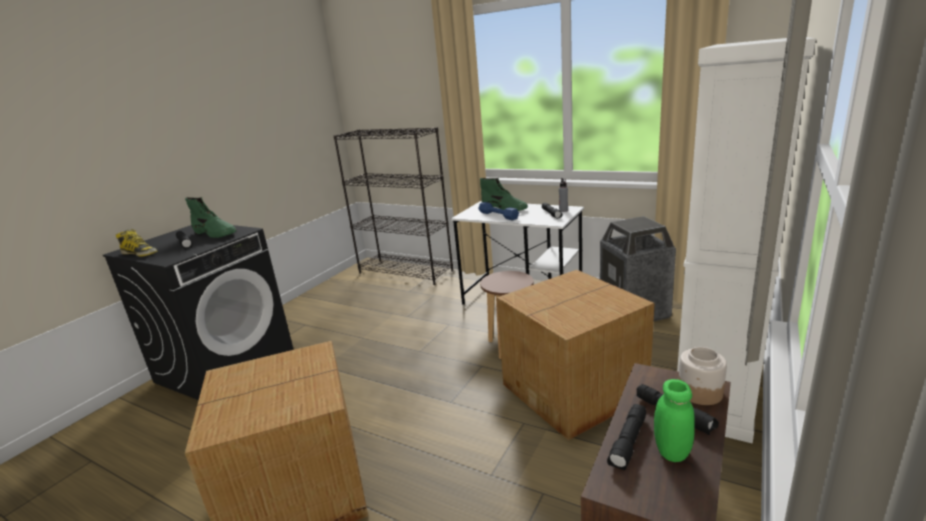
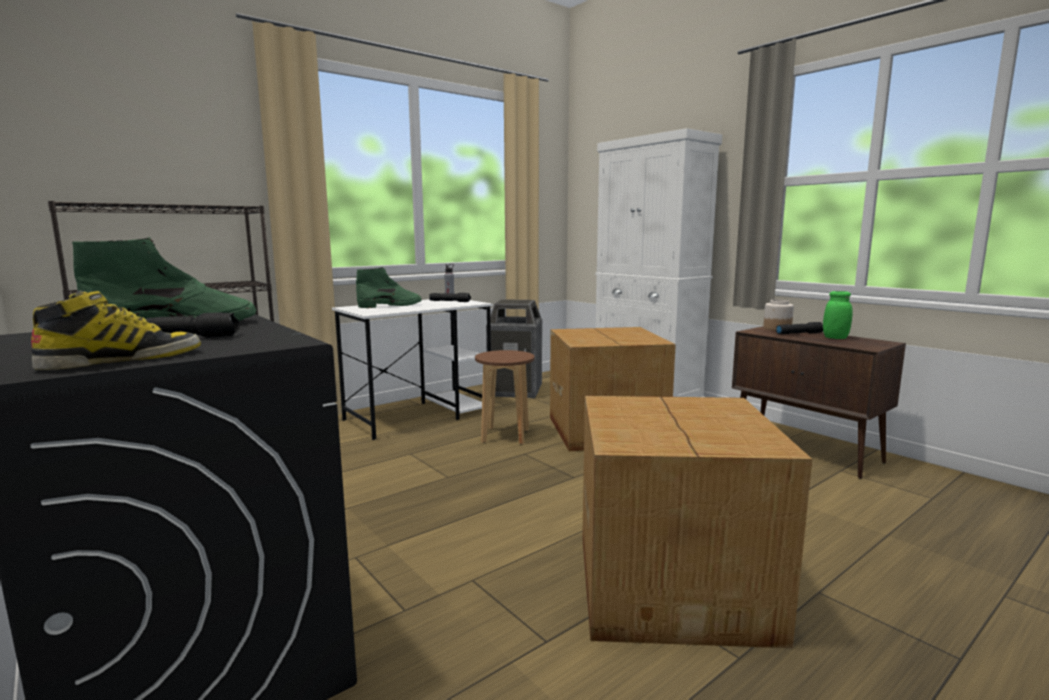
camera: 70 degrees left, 10 degrees down
blue dumbbell [478,202,519,220] -> none
black flashlight [607,404,646,470] -> none

